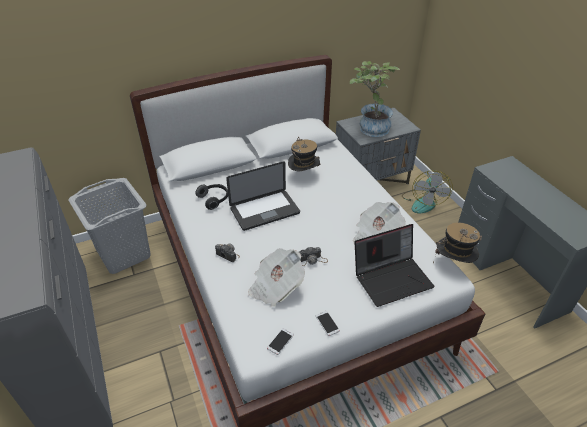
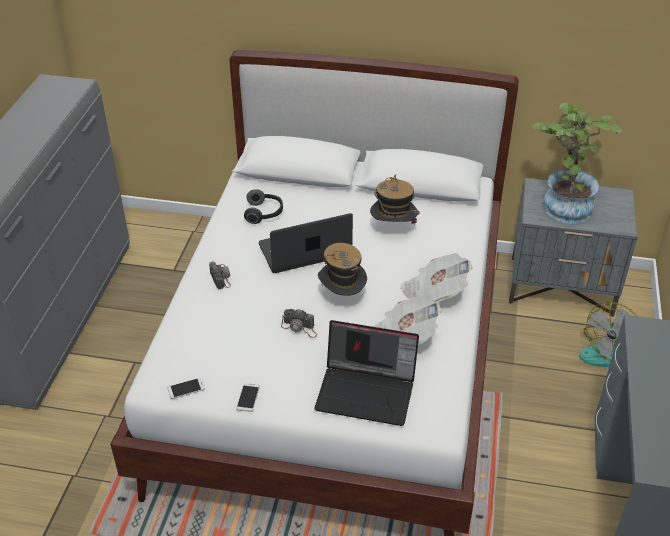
camera: 35 degrees right, 0 degrees up
grey laundry basket [68,178,151,274] -> none
laptop [226,161,300,231] -> laptop turned 150 degrees clockwise [259,213,353,273]
newspaper [248,248,305,307] -> newspaper moved to [400,253,472,302]
hat [433,222,482,263] -> hat moved to [318,243,367,296]

